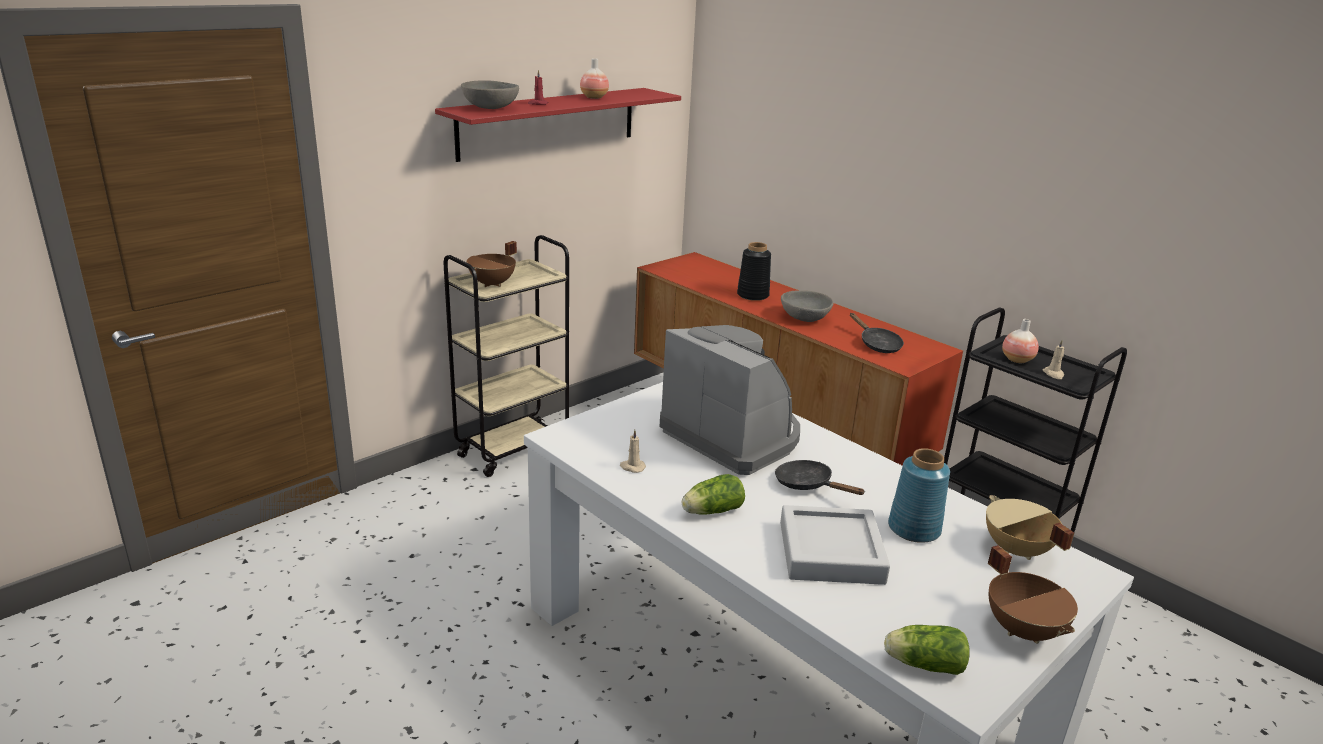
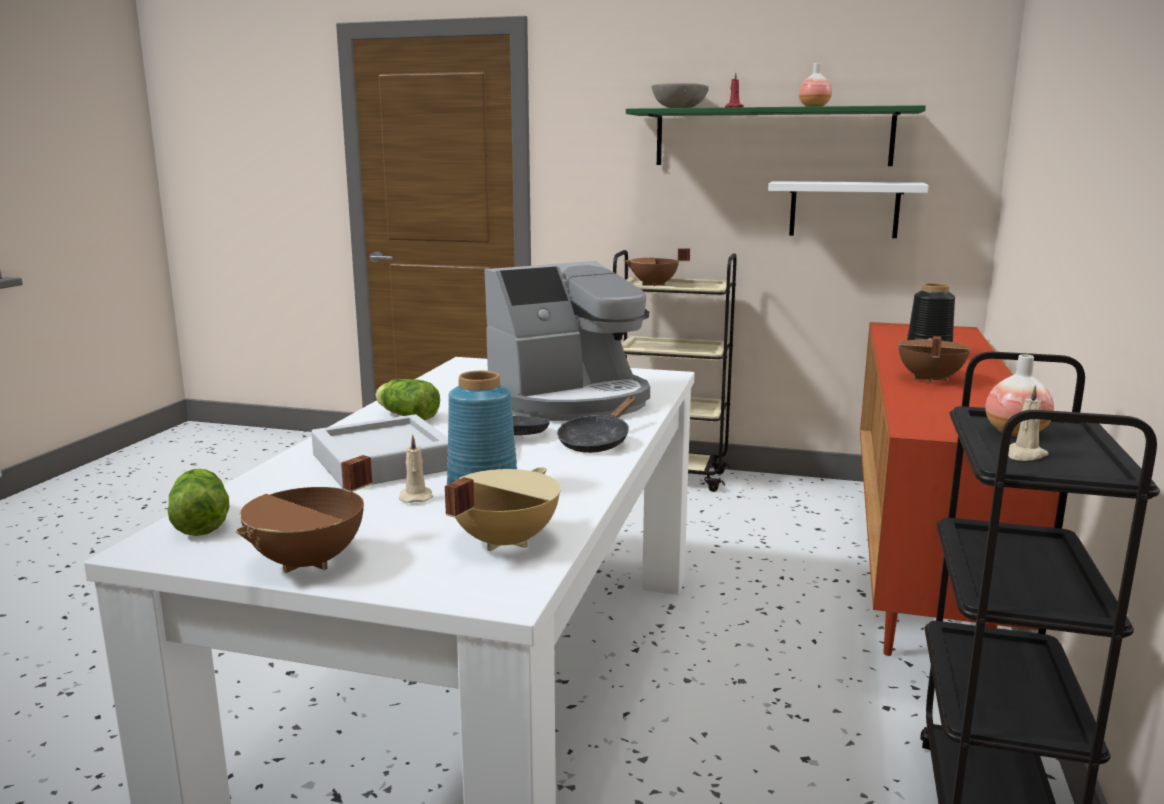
camera: 60 degrees right, 10 degrees down
red shelf [435,88,681,162] -> green shelf [626,105,926,166]
beige candle [620,430,646,473] -> beige candle moved to [399,435,433,503]
coffee machine [659,325,800,475] -> coffee machine turned 45 degrees clockwise [484,261,650,421]
grey bowl [781,290,833,322] -> brown cooking pot [898,336,970,383]
black frying pan [850,313,904,353] -> black frying pan moved to [557,397,636,453]
none -> white shelf [768,181,929,238]

